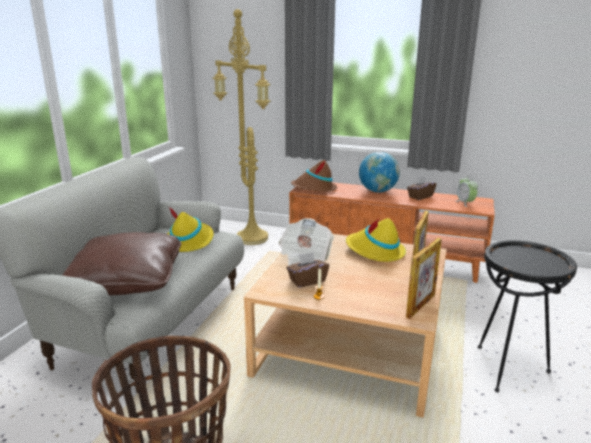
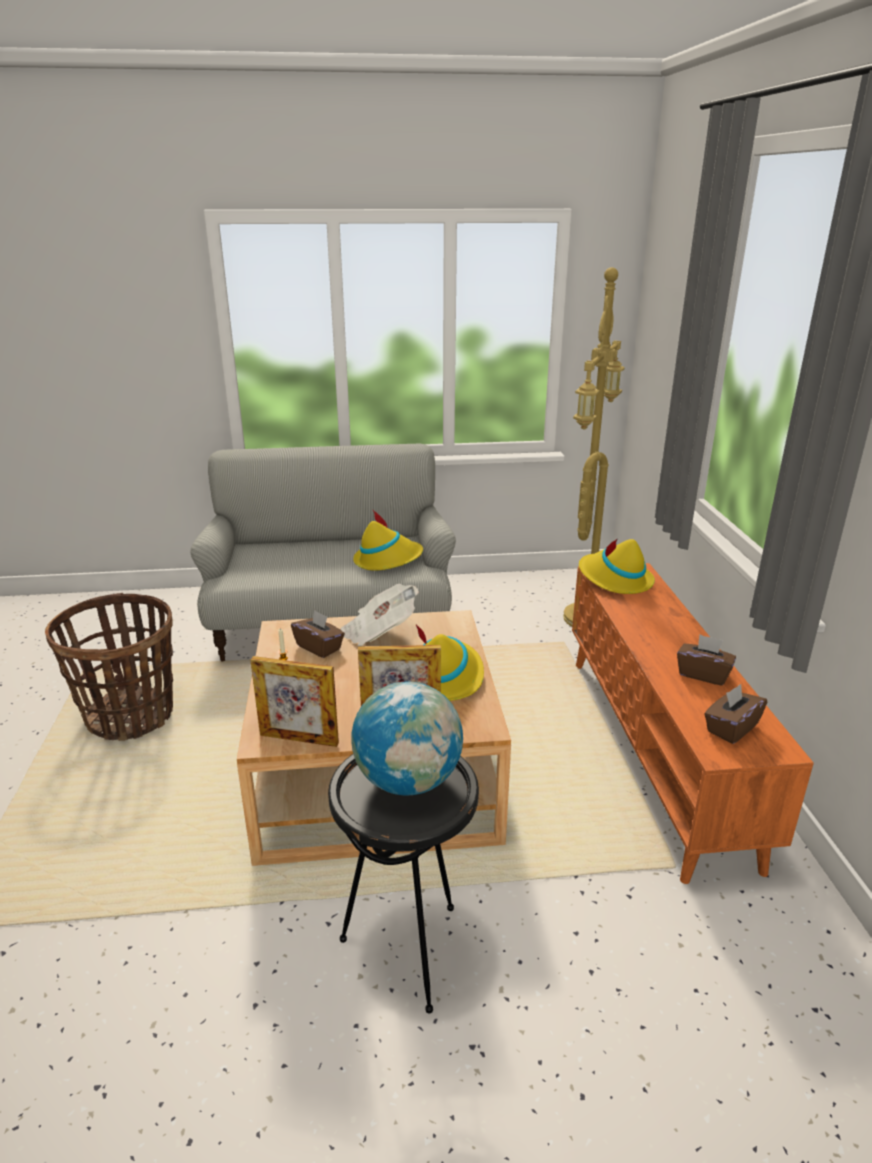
camera: 65 degrees right, 5 degrees up
brown pillow [63,232,181,295] -> none
brown hat [291,160,337,192] -> yellow hat [579,538,655,594]
globe [359,152,400,192] -> globe moved to [351,682,463,795]
alarm clock [456,176,478,207] -> brown tissue box [704,684,767,744]

